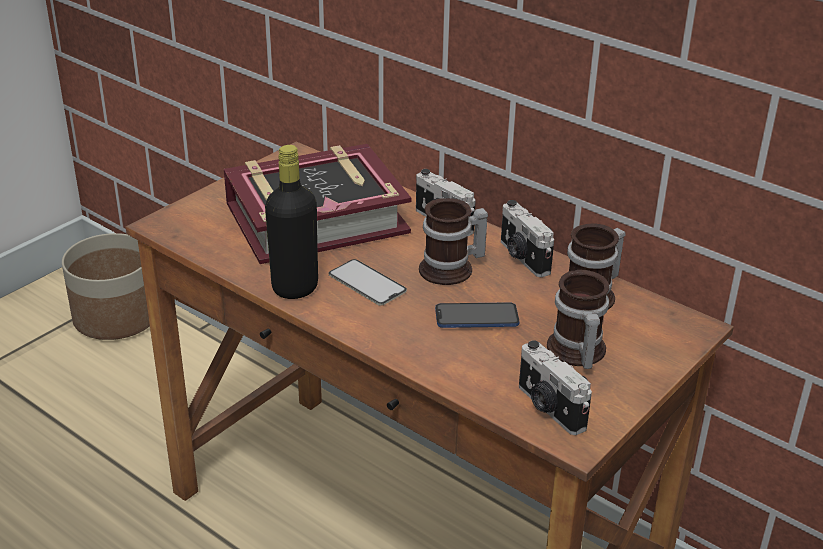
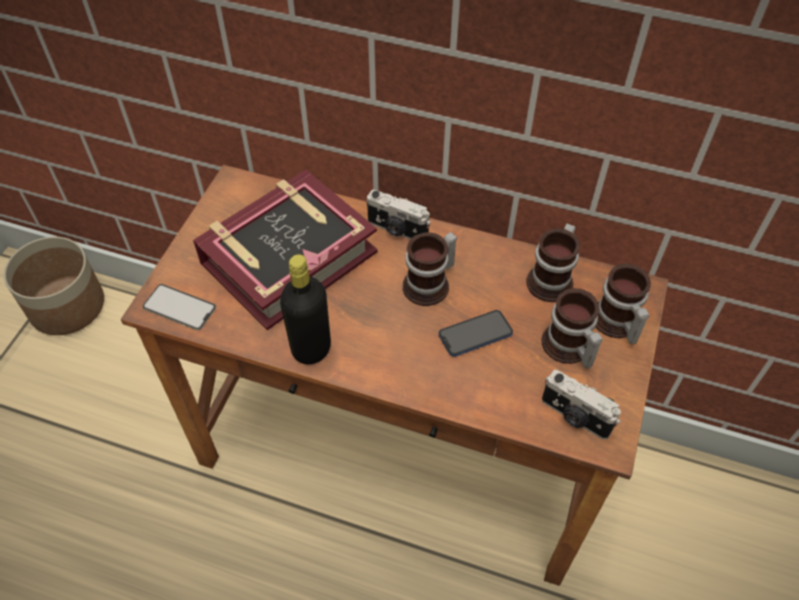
camera: 20 degrees left, 20 degrees up
phone [329,259,407,306] -> phone moved to [142,284,216,331]
camera [501,200,554,277] -> none
none -> mug [595,263,651,345]

